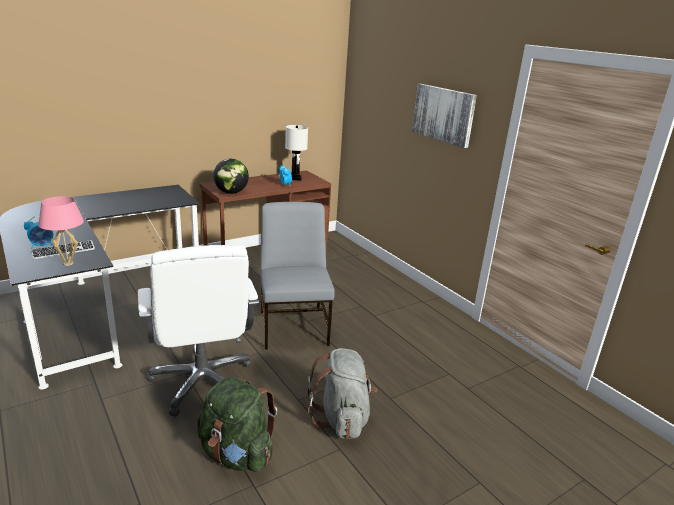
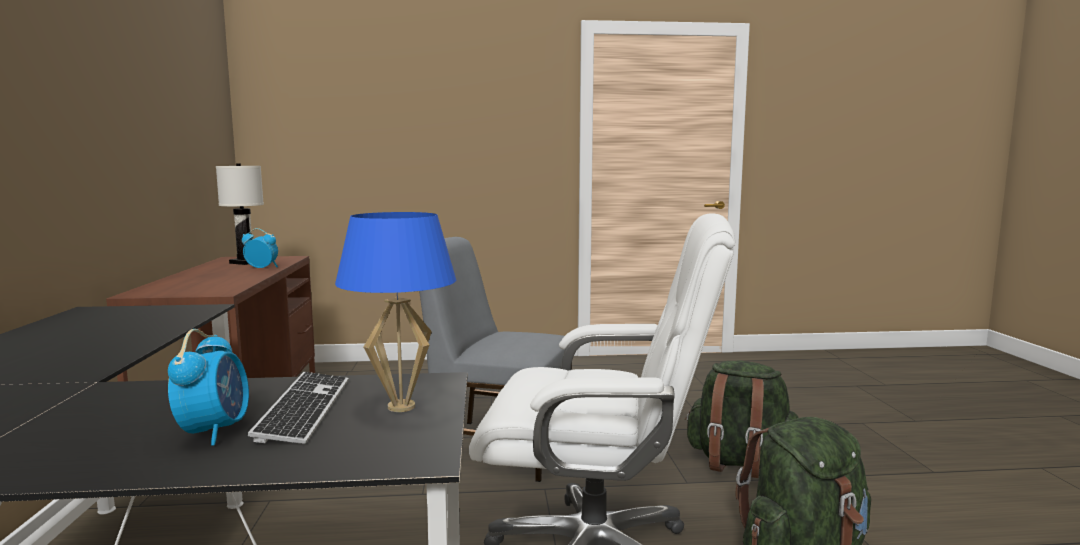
camera: 60 degrees left, 15 degrees down
pink table lamp [38,196,84,266] -> blue table lamp [335,212,456,412]
globe [213,159,249,194] -> none
grey backpack [307,348,377,439] -> green backpack [684,361,798,478]
picture [412,84,477,148] -> none

